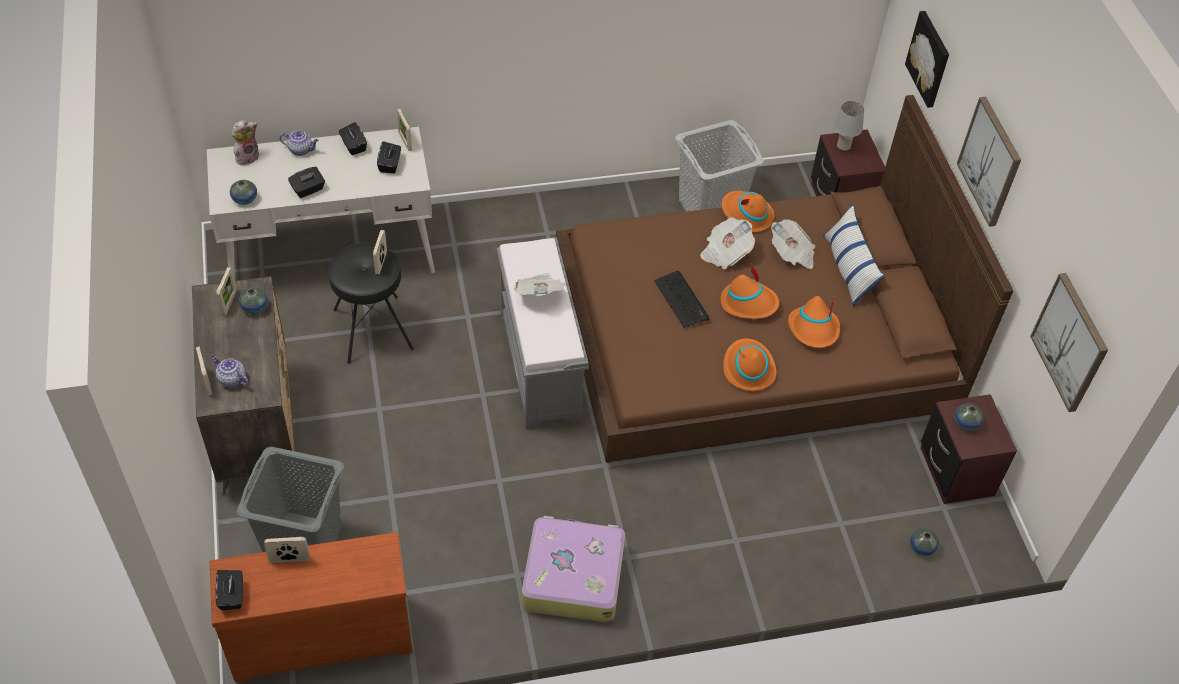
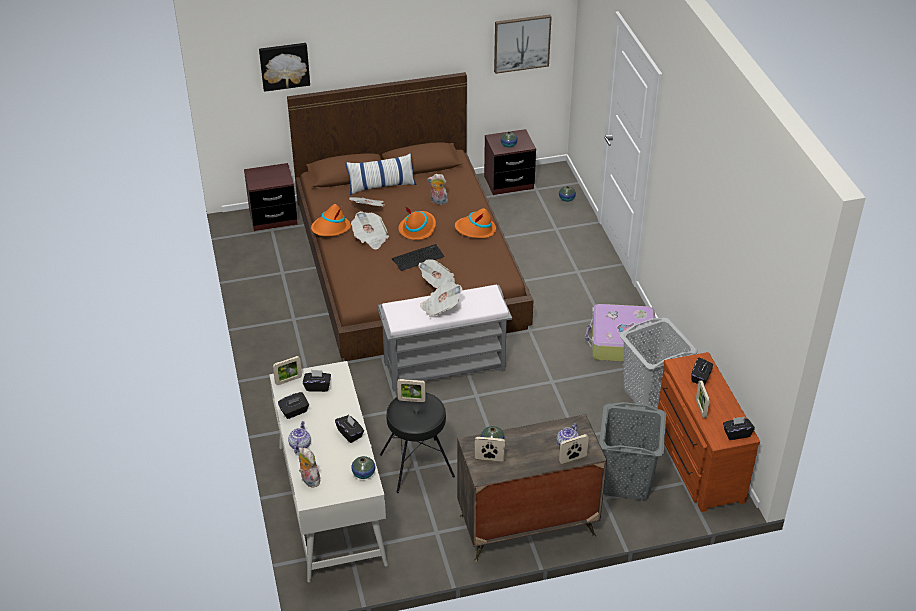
camera: 90 degrees left, 10 degrees down
grey laundry basket [675,120,764,212] -> grey laundry basket moved to [619,317,698,409]
orange hat [788,296,840,348] -> plush toy [427,174,448,205]
grey table lamp [834,101,864,151] -> none
picture [957,97,1021,227] -> none
none -> newspaper [419,259,455,288]
none -> black tissue box [691,357,713,385]

